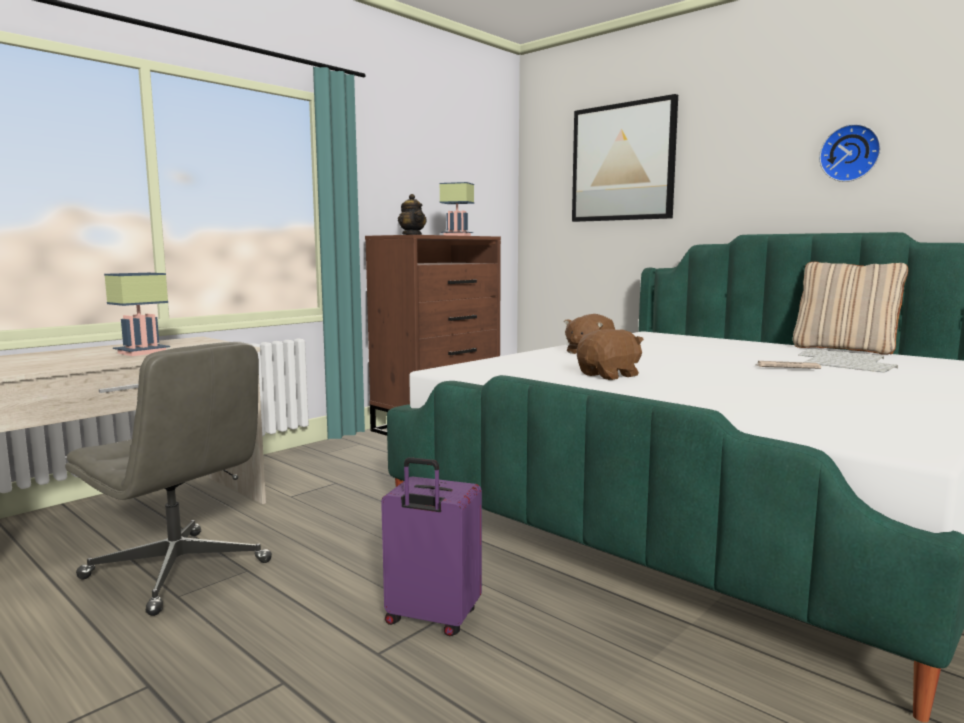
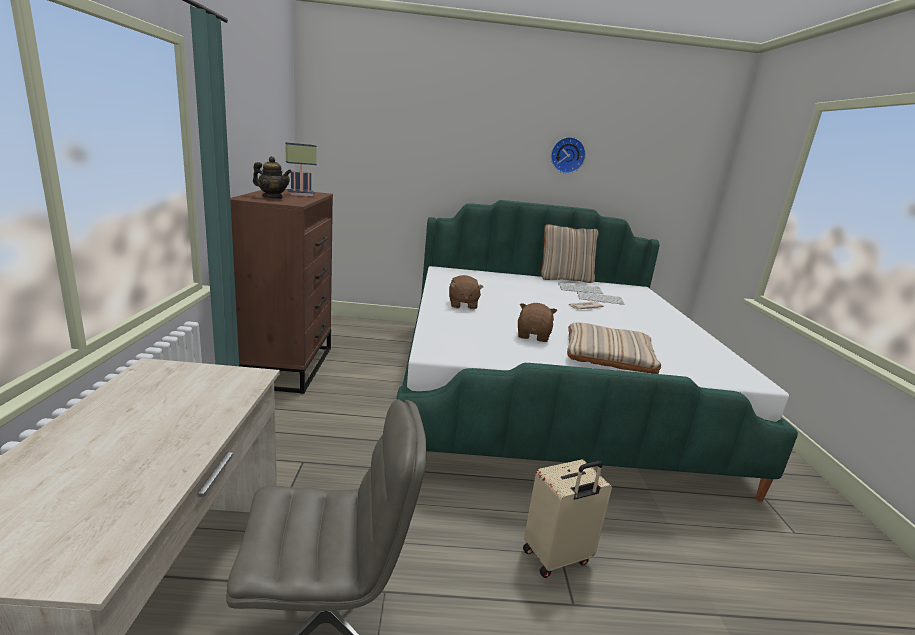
camera: 45 degrees left, 10 degrees up
table lamp [104,273,170,356] -> none
purple suitcase [381,457,482,636] -> beige suitcase [523,459,612,578]
picture [572,94,678,222] -> none
none -> beige pillow [567,323,661,374]

